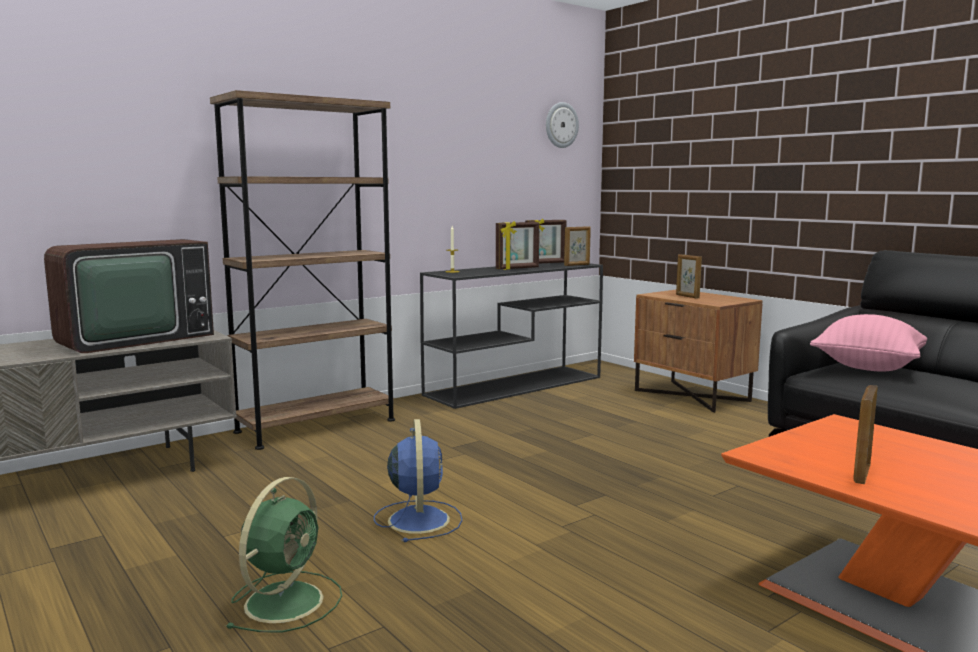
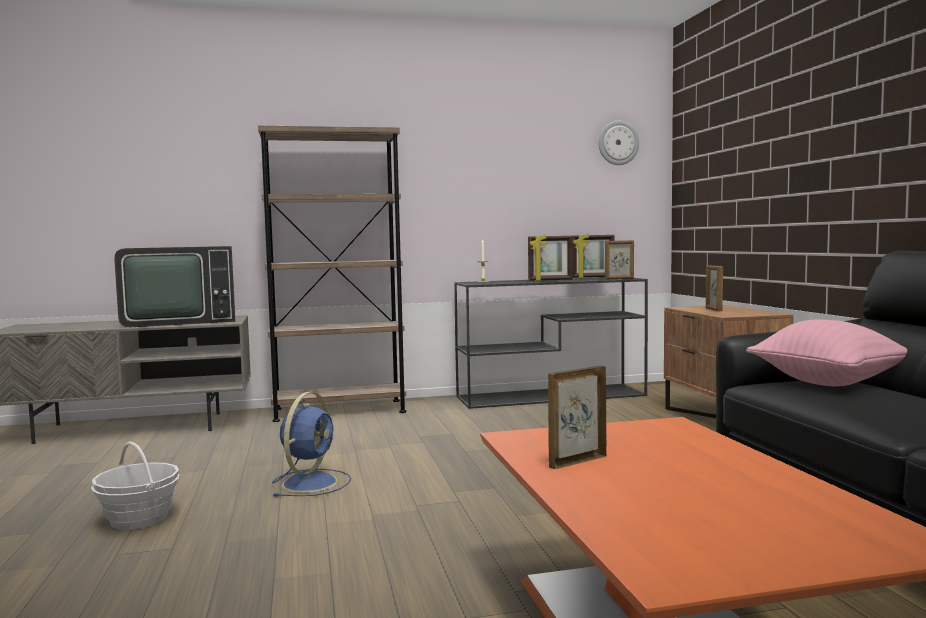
camera: 25 degrees right, 5 degrees down
green fan [225,477,342,633] -> basket [91,442,179,530]

